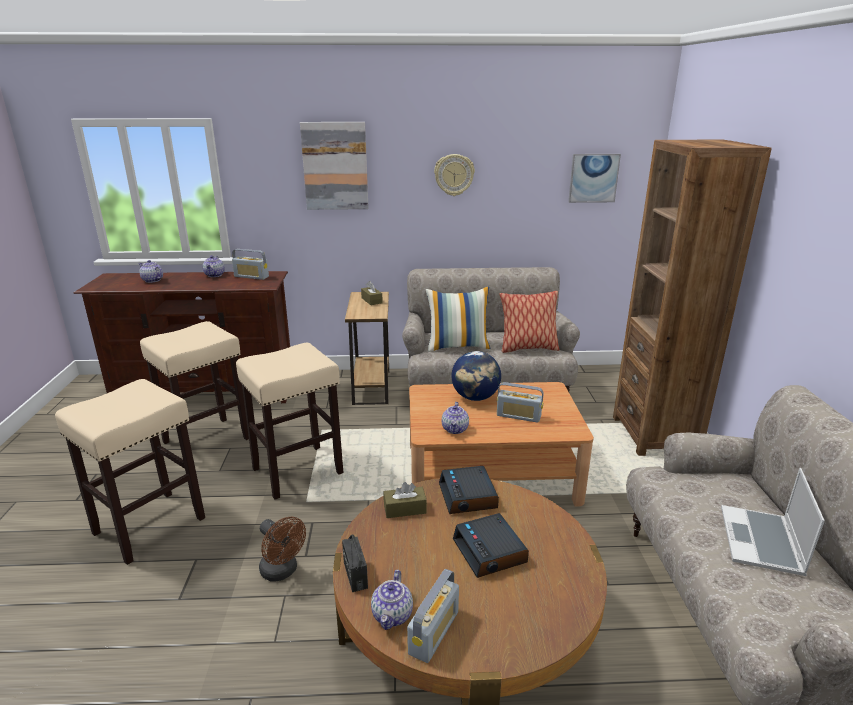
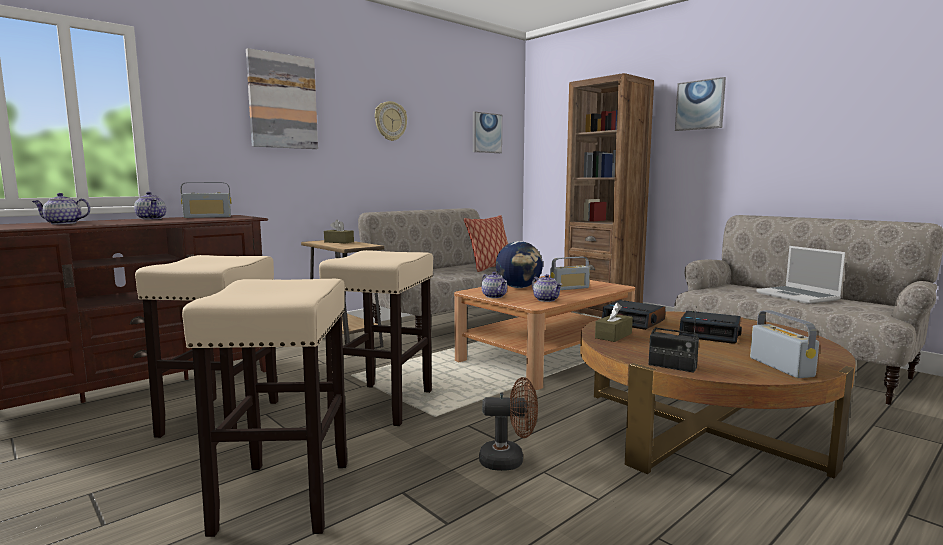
camera: 40 degrees left, 15 degrees down
teapot [371,570,413,630] -> teapot moved to [481,272,507,298]
pillow [426,287,491,352] -> none
none -> picture [675,77,726,131]

